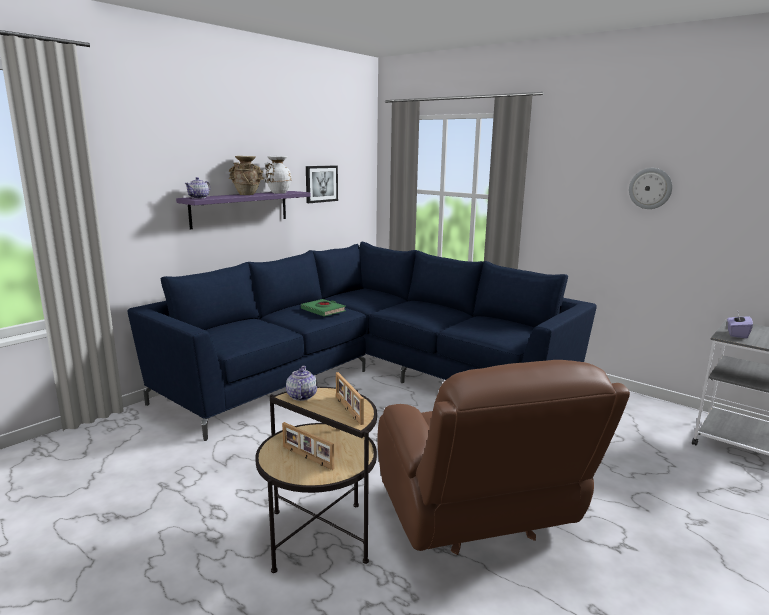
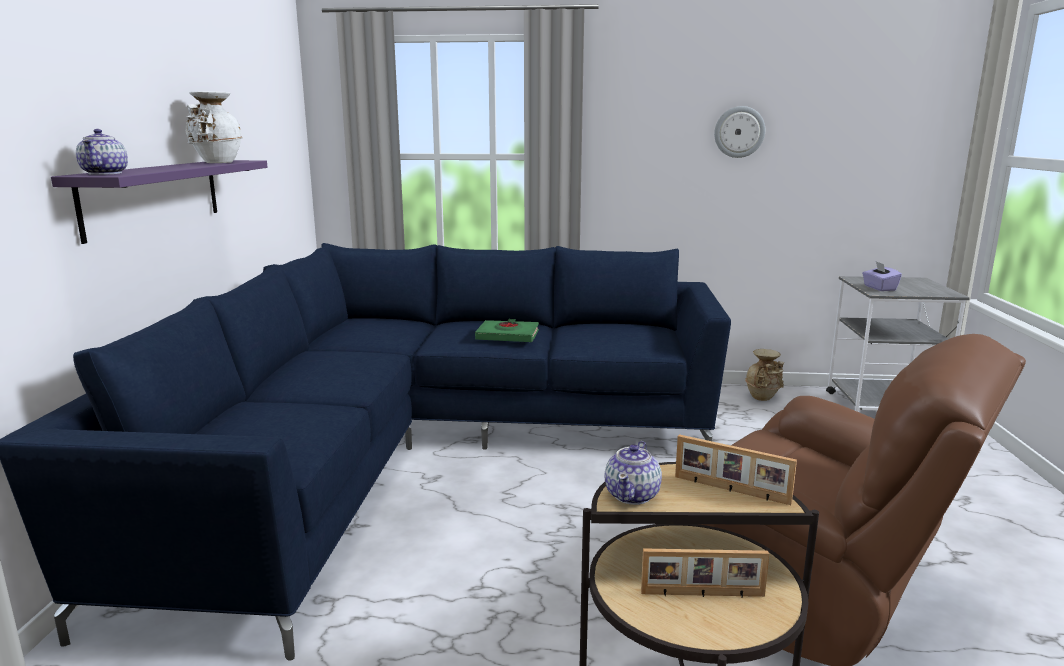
camera: 35 degrees left, 0 degrees up
beige vase [229,156,264,195] -> beige vase moved to [745,349,784,401]
teapot [286,366,317,401] -> teapot turned 120 degrees counterclockwise [605,441,662,505]
green book [301,299,346,317] -> green book moved to [475,319,539,342]
picture [306,166,338,203] -> none

